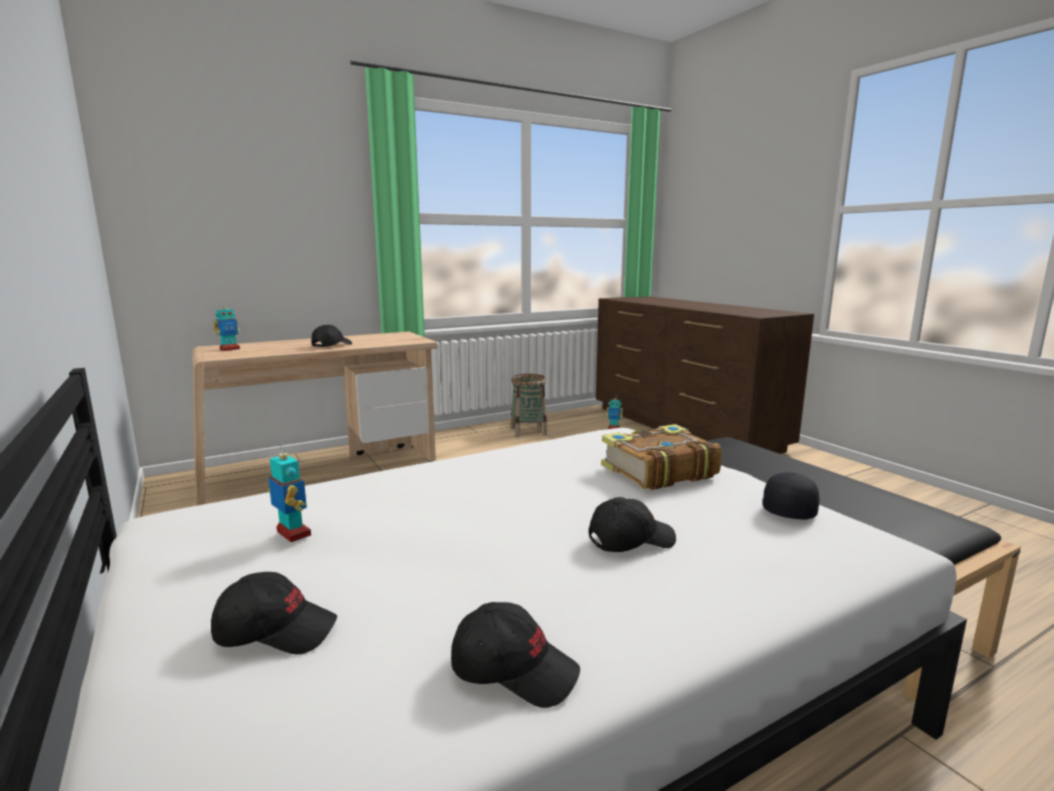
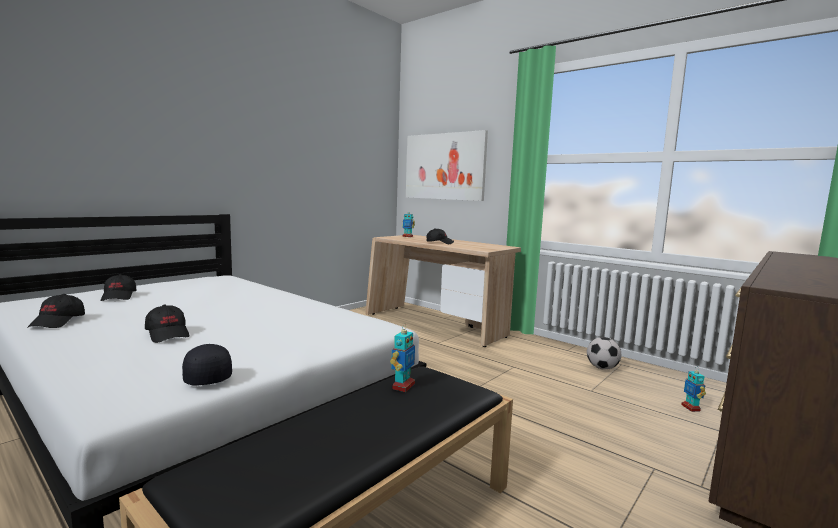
camera: 70 degrees right, 5 degrees down
toy robot [268,444,311,542] -> toy robot moved to [390,323,415,392]
basket [511,374,547,437] -> football [587,337,621,370]
book [601,424,722,490] -> none
black cap [763,472,820,520] -> black cap turned 120 degrees counterclockwise [182,344,232,385]
none -> picture [406,130,488,201]

